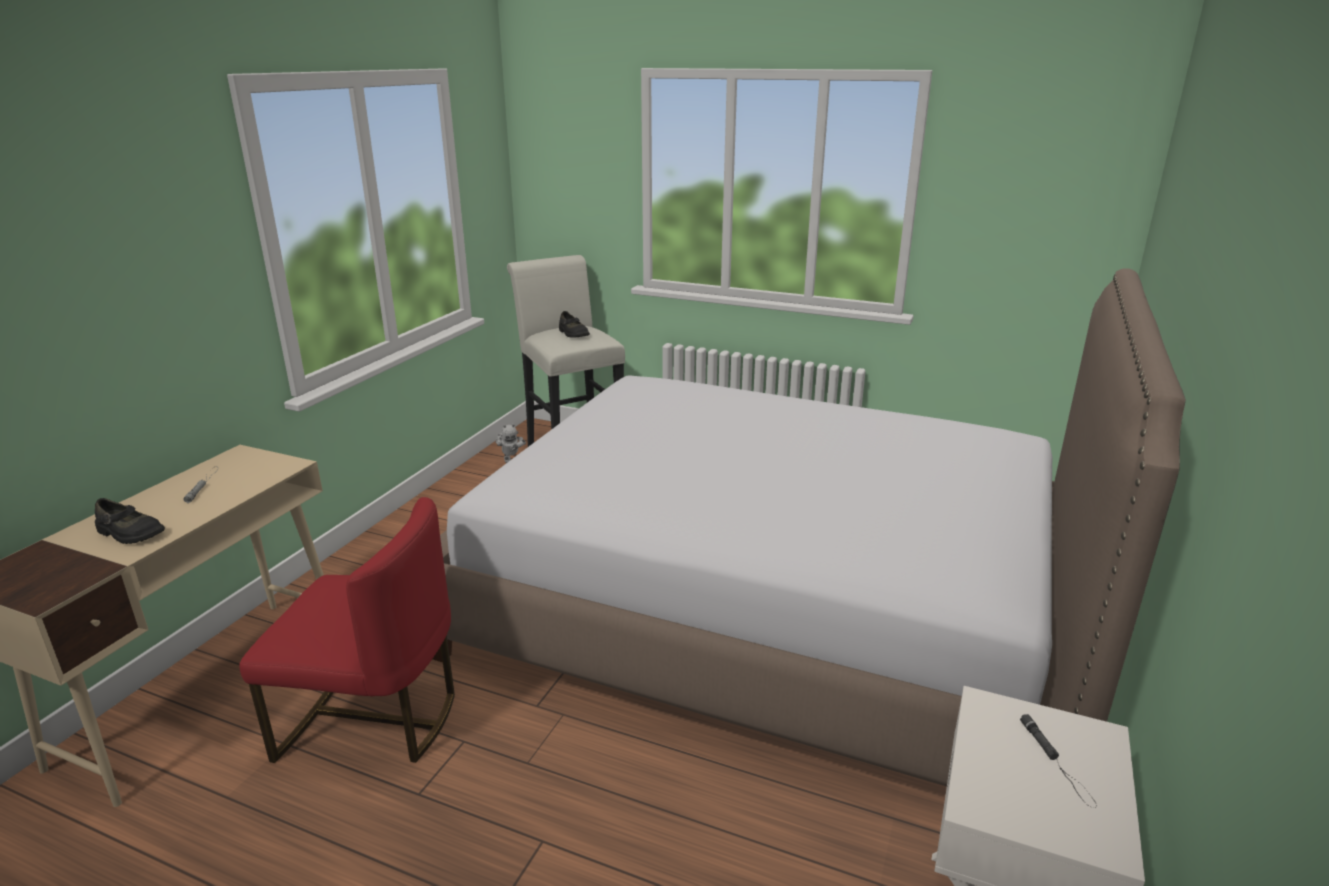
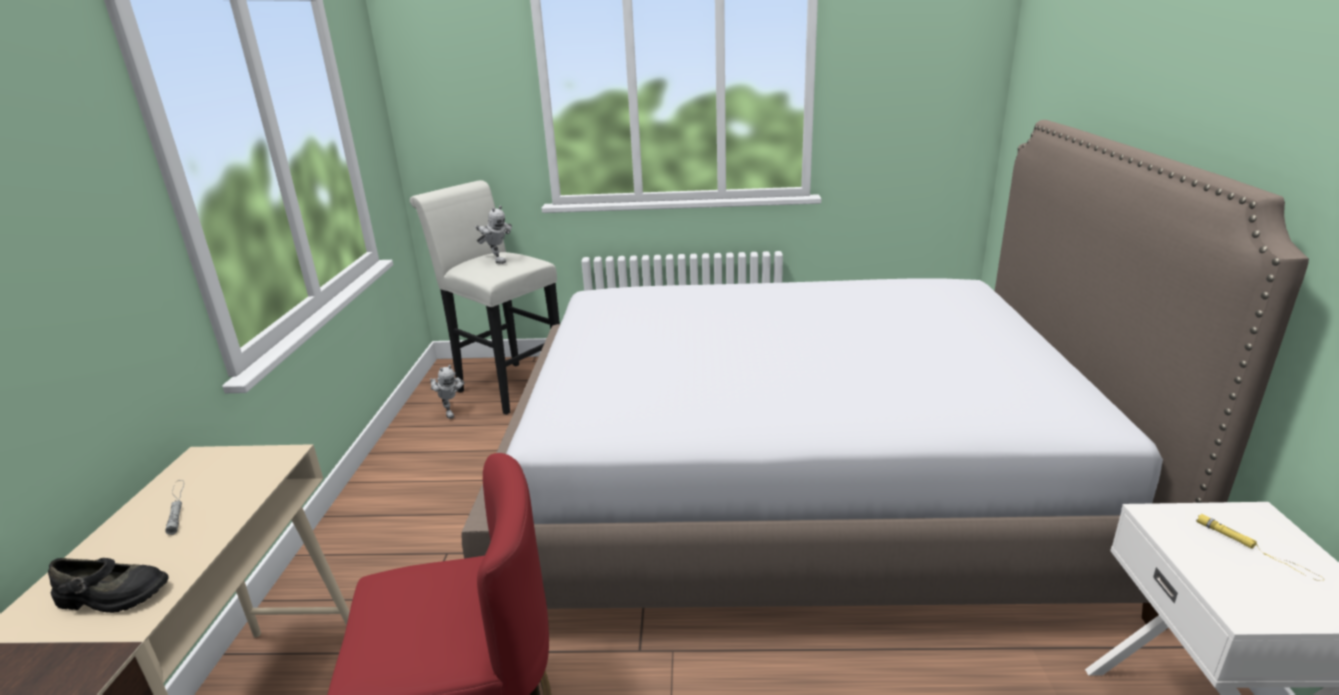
camera: 20 degrees left, 0 degrees up
black shoe [559,311,590,338] -> toy robot [475,206,512,264]
black flashlight [1020,714,1097,808] -> yellow flashlight [1196,514,1324,581]

